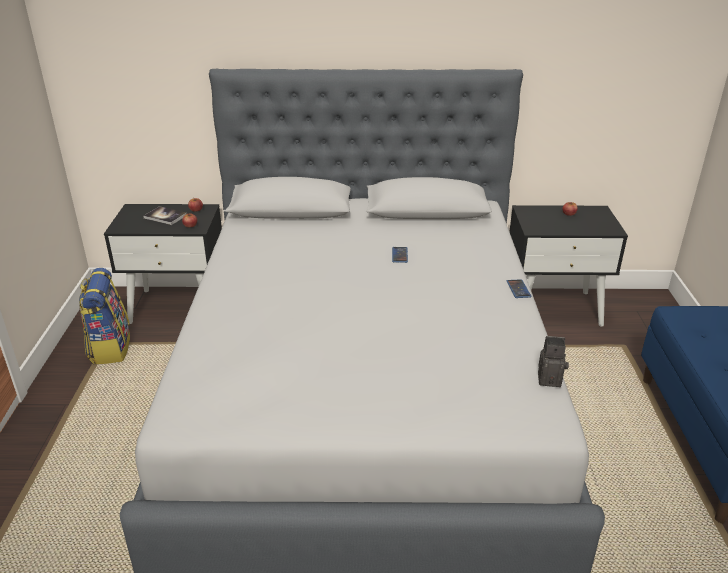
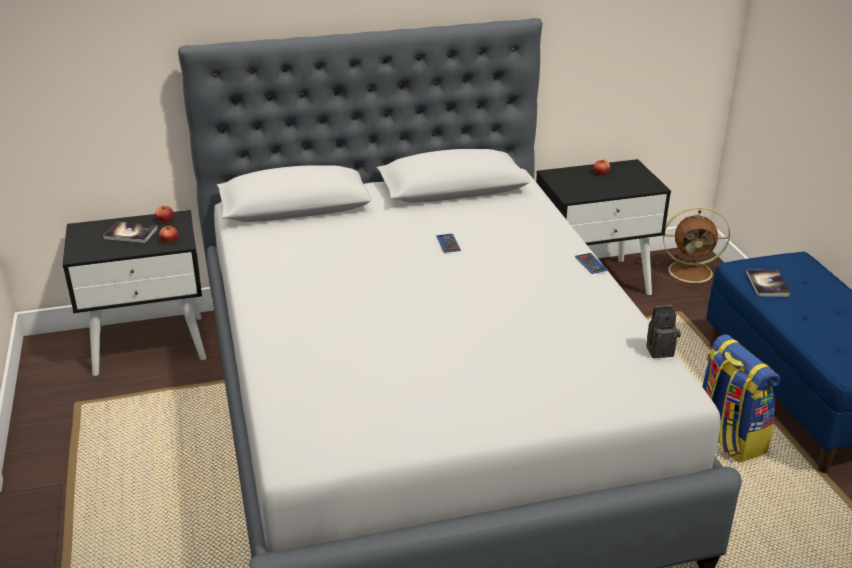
camera: 15 degrees left, 0 degrees up
backpack [79,268,130,364] -> backpack moved to [702,334,780,463]
none -> brown fan [656,206,730,288]
none -> book [746,270,790,297]

